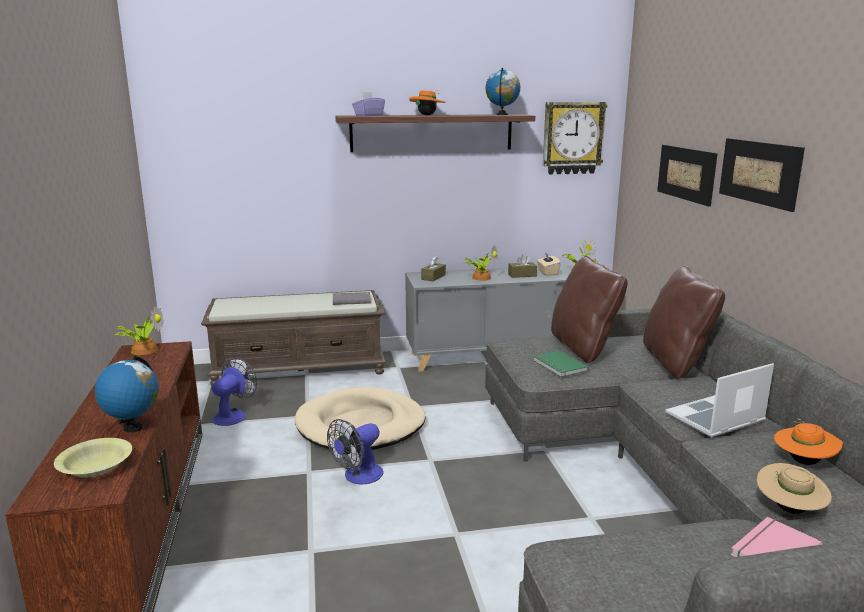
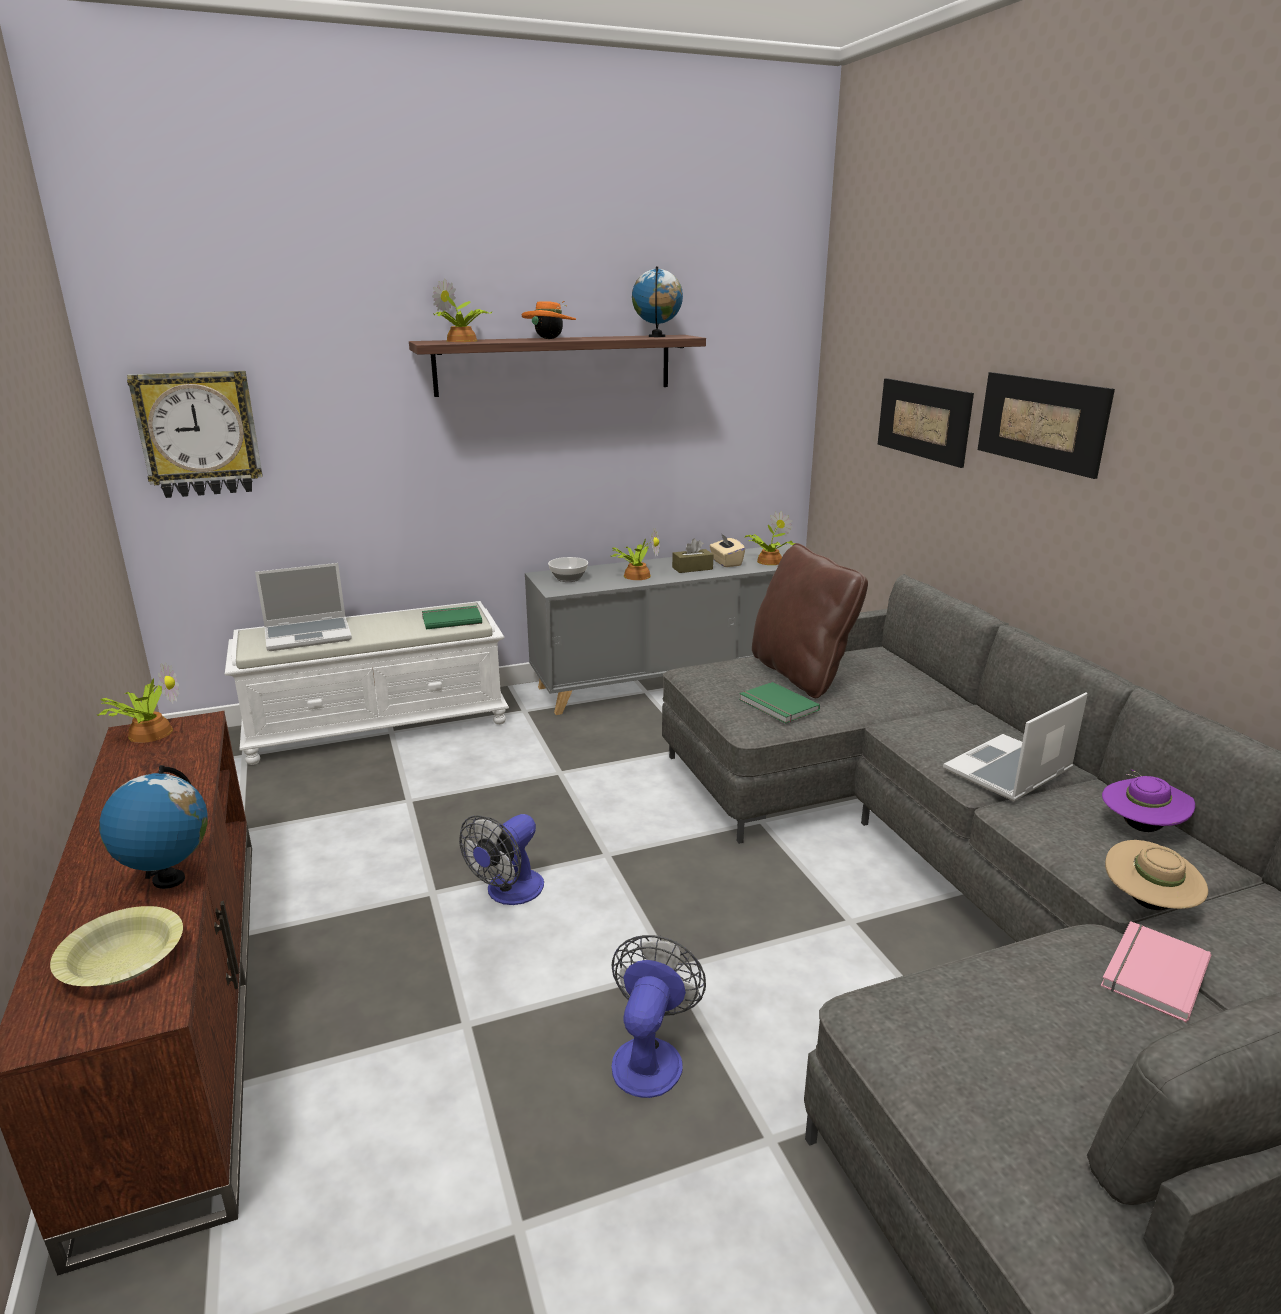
camera: 10 degrees left, 5 degrees up
brown bench [201,290,386,386] -> white bench [225,601,509,765]
fan [212,357,257,426] -> fan moved to [611,935,706,1098]
beige dog bed [295,387,425,450] -> none
grey book [333,292,371,305] -> green book [422,606,482,629]
purple tissue box [352,92,385,116] -> potted plant [432,279,492,342]
brown tissue box [421,256,446,281] -> bowl [548,557,588,582]
wall clock [543,102,607,175] -> wall clock moved to [127,371,263,498]
brown pillow [643,266,725,379] -> none
orange hat [774,418,843,465] -> purple hat [1102,769,1195,832]
none -> laptop [255,563,352,651]

